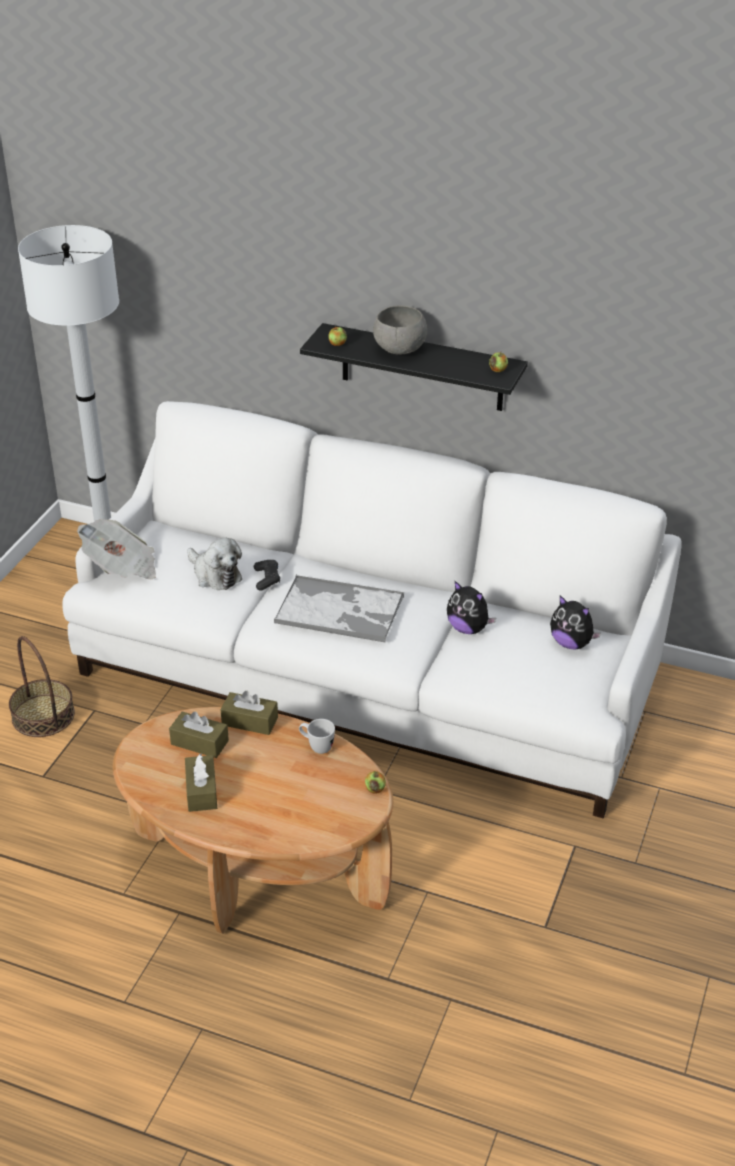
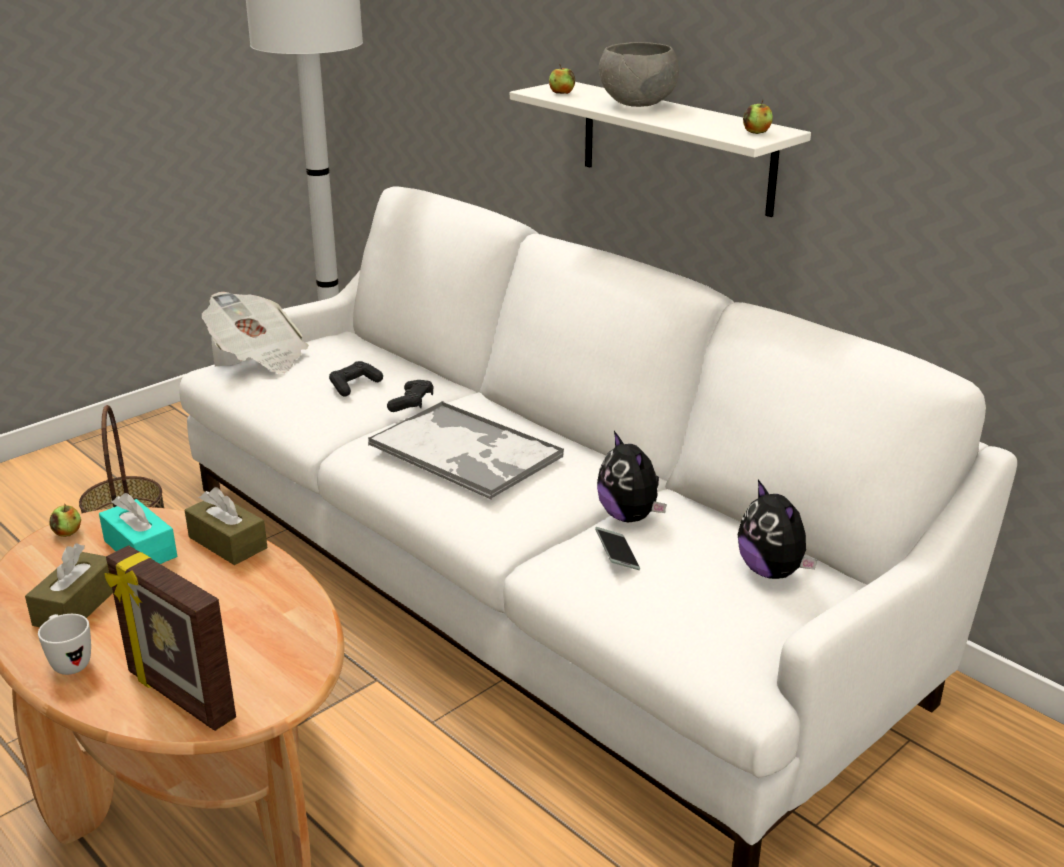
camera: 25 degrees right, 10 degrees down
brown tissue box [169,712,229,758] -> turquoise tissue box [99,493,177,564]
plush toy [187,538,242,590] -> black game controller [329,361,383,397]
white mug [299,719,335,754] -> white mug moved to [38,614,91,675]
black shelf [300,323,528,411] -> white shelf [510,82,811,217]
apple [365,771,386,794] -> apple moved to [49,503,81,537]
none -> picture frame [104,545,236,731]
none -> phone [595,527,640,570]

